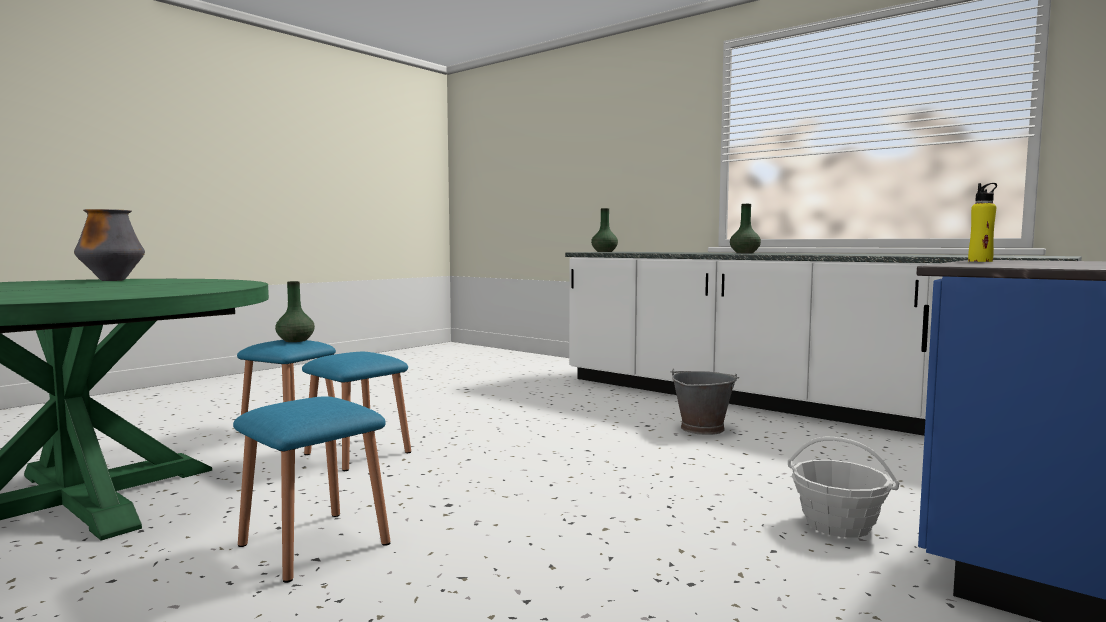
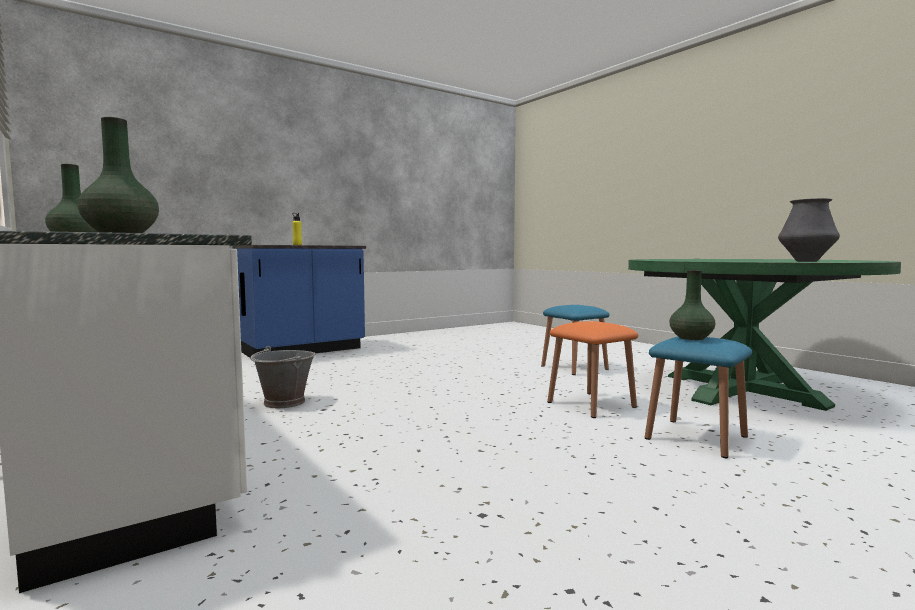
camera: 165 degrees left, 0 degrees up
blue stool [302,352,411,471] -> orange stool [547,321,638,418]
basket [788,437,899,538] -> none

